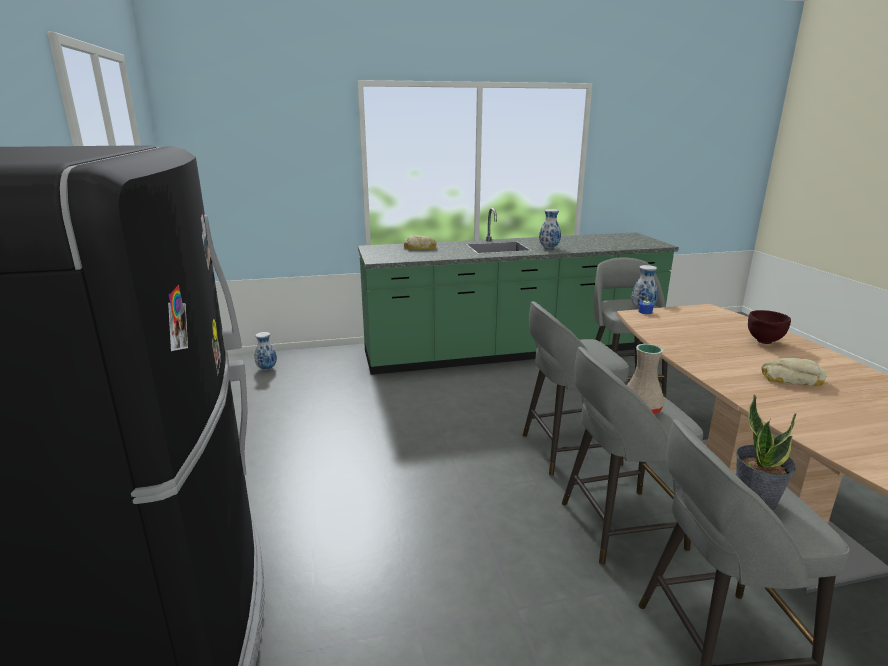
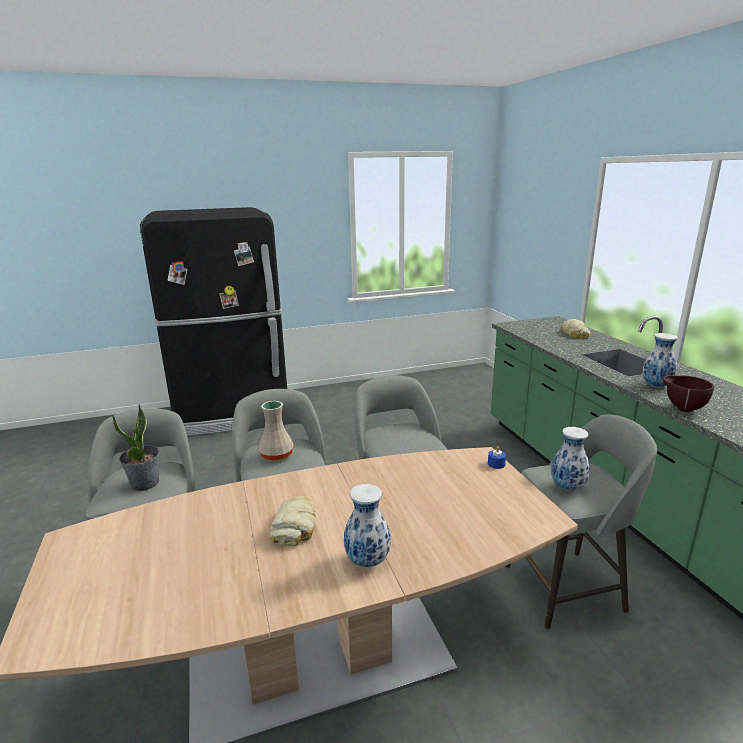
camera: 85 degrees right, 0 degrees up
vase [254,332,277,370] -> vase moved to [344,484,391,567]
brown bowl [748,310,791,344] -> brown bowl moved to [663,375,714,412]

